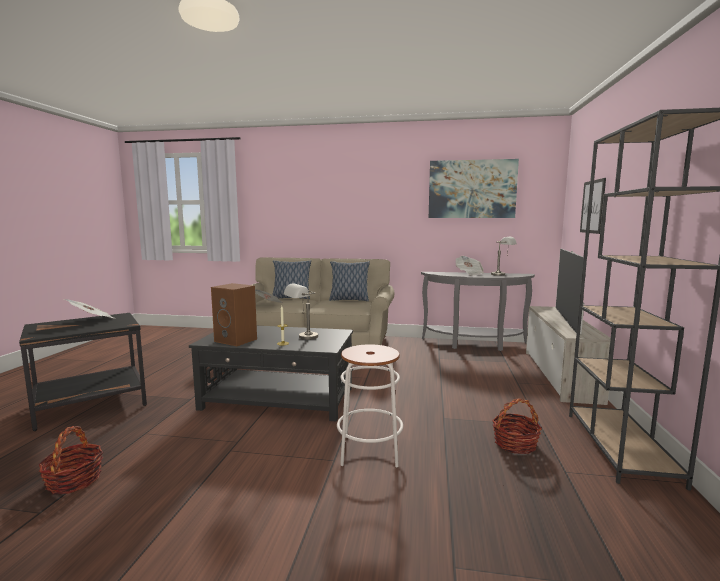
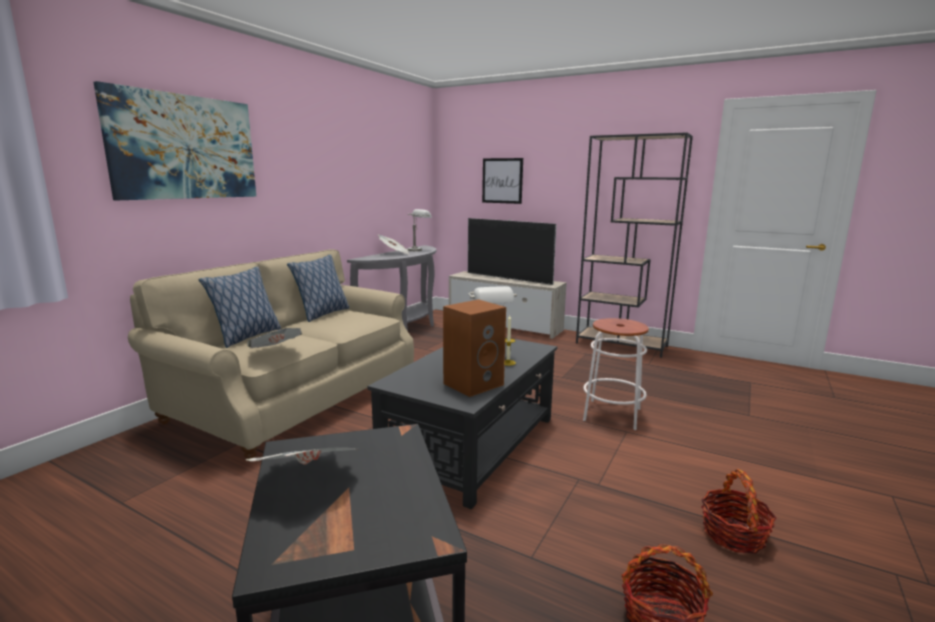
camera: 70 degrees left, 5 degrees up
picture [429,159,519,218] -> picture moved to [93,81,256,200]
basket [492,398,542,454] -> basket moved to [701,469,777,554]

